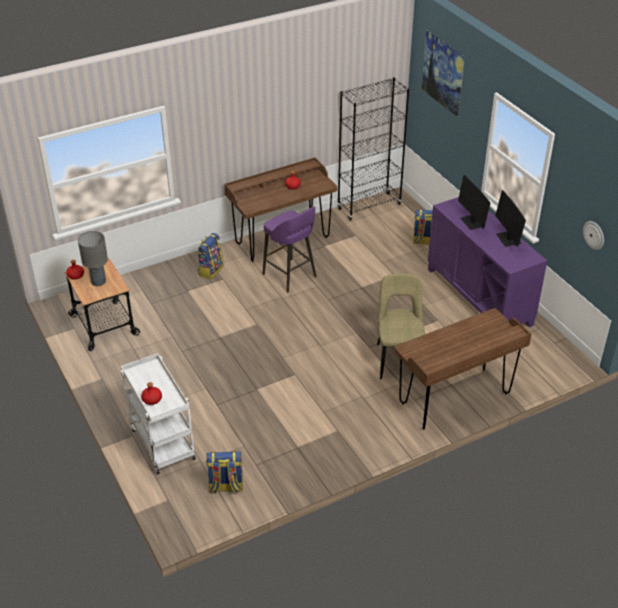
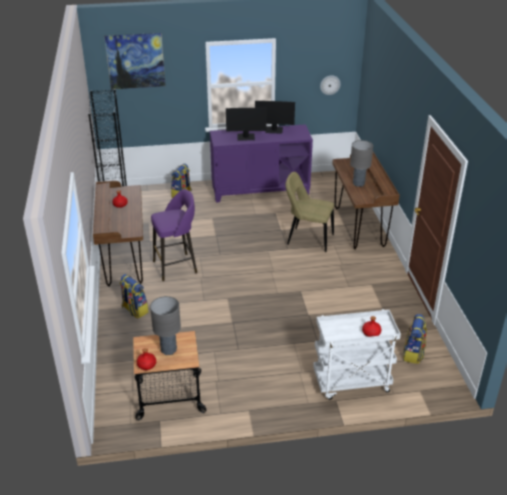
camera: 70 degrees left, 5 degrees down
none -> grey table lamp [350,140,373,187]

